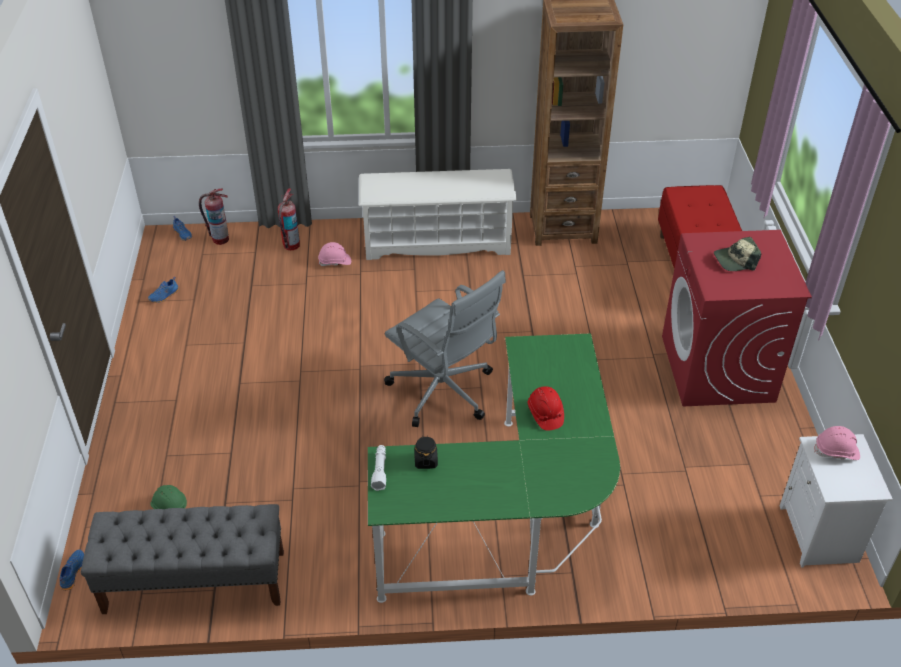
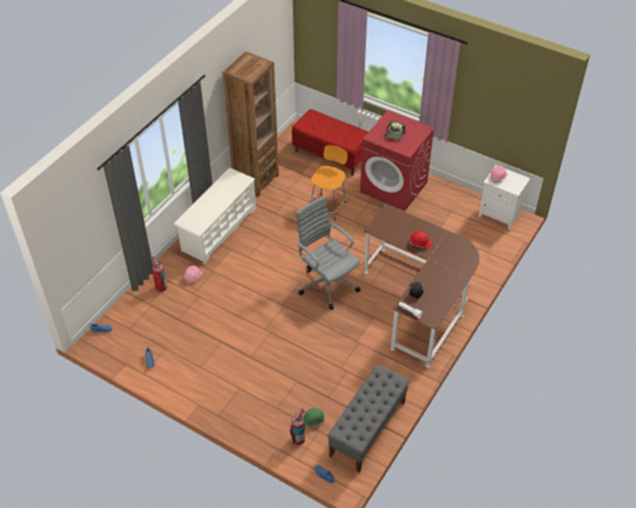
camera: 55 degrees left, 5 degrees up
fire extinguisher [199,188,229,245] -> fire extinguisher moved to [290,408,305,445]
green desk [368,333,620,603] -> brown desk [363,204,480,368]
grey office chair [384,270,506,427] -> grey office chair turned 120 degrees counterclockwise [296,196,361,310]
none -> orange stool [310,145,348,221]

